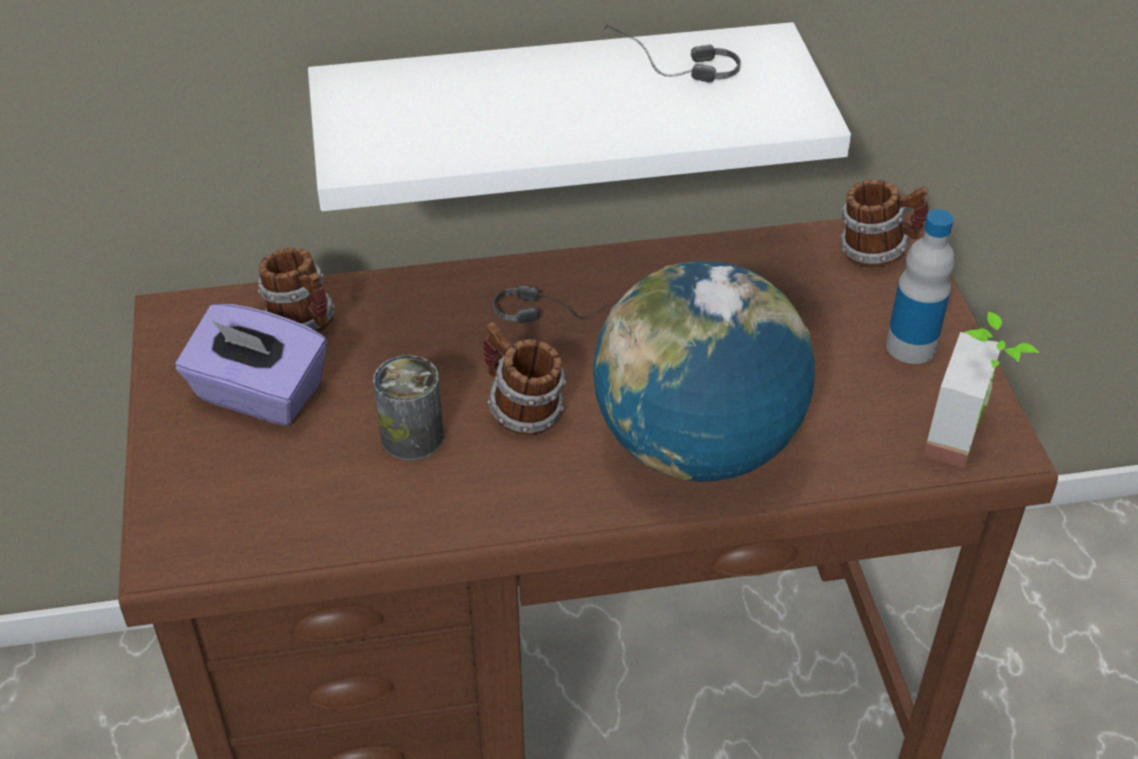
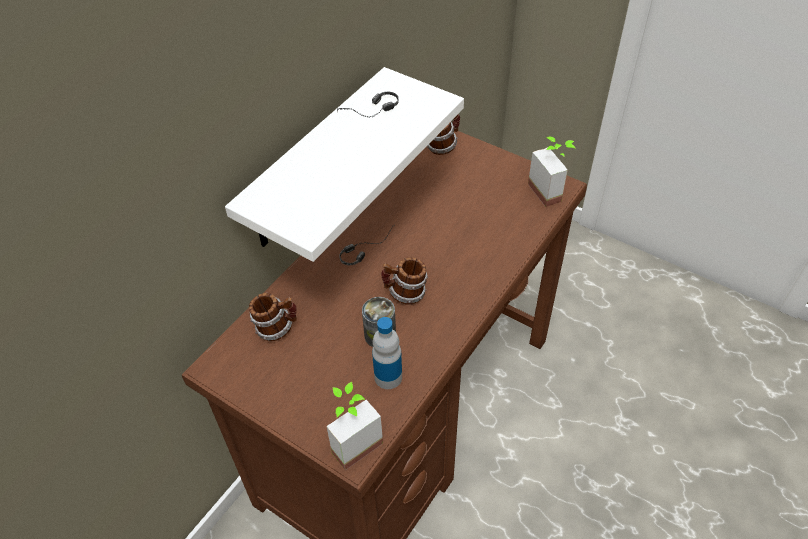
camera: 45 degrees left, 5 degrees up
purple tissue box [175,304,327,426] -> none
globe [593,261,815,482] -> none
bottle [886,209,954,364] -> bottle moved to [372,317,402,389]
none -> potted plant [327,382,383,470]

